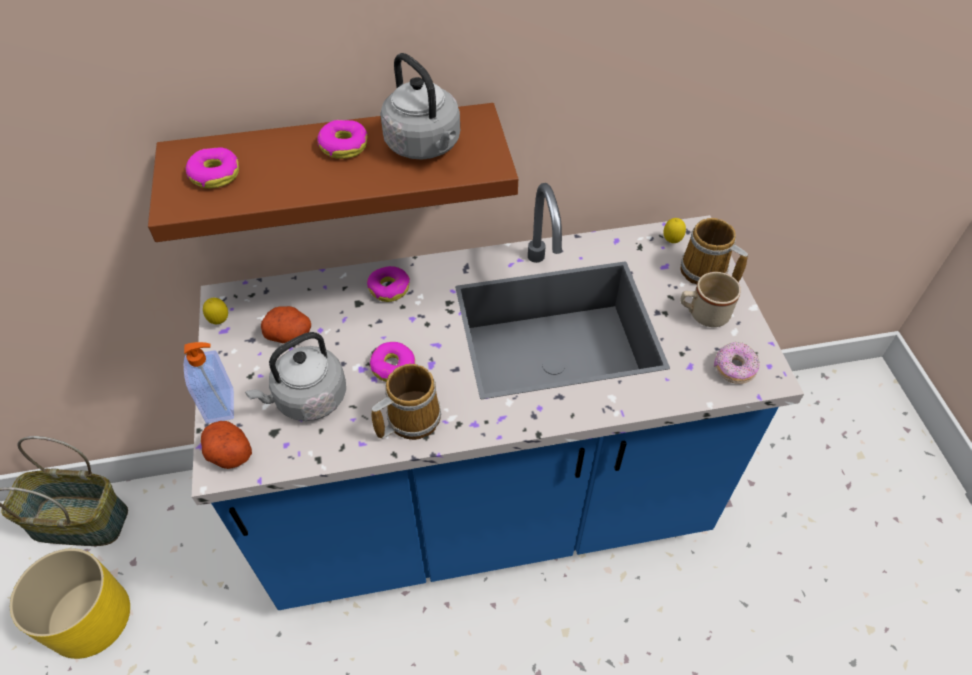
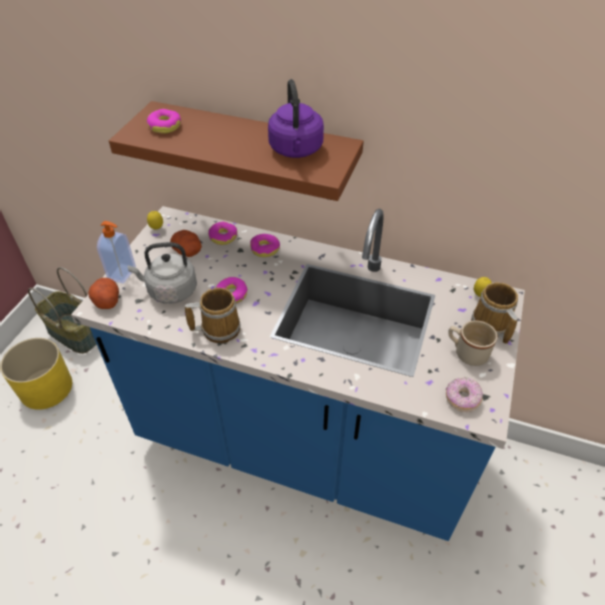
camera: 30 degrees right, 5 degrees down
donut [317,120,368,159] -> donut moved to [208,221,237,245]
grey kettle [380,53,460,160] -> purple kettle [268,79,324,158]

